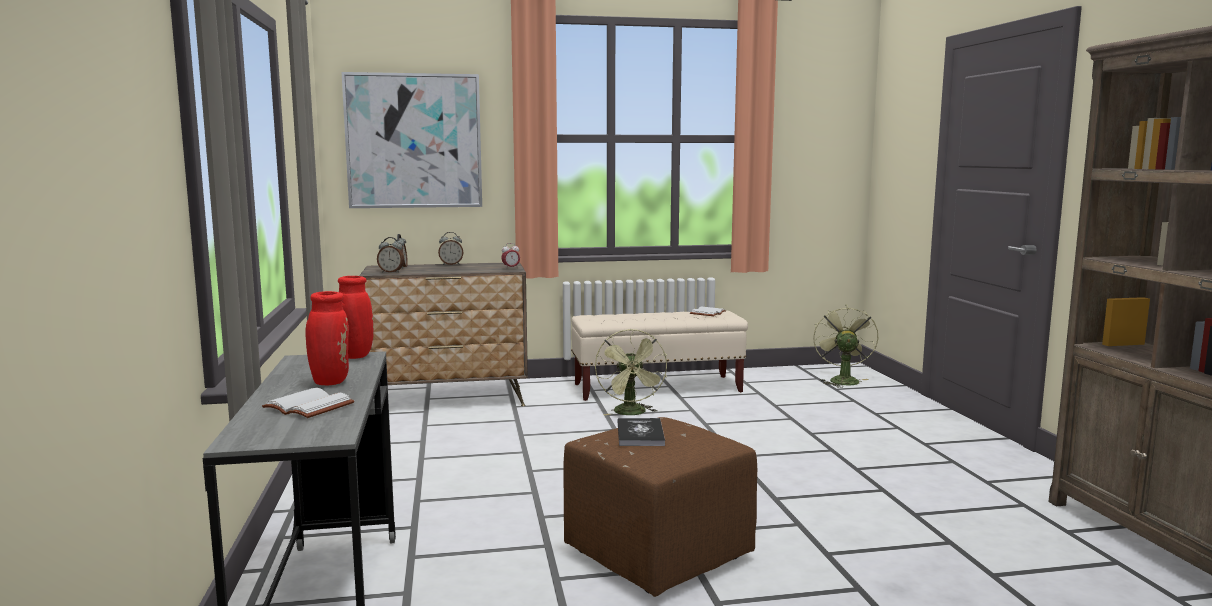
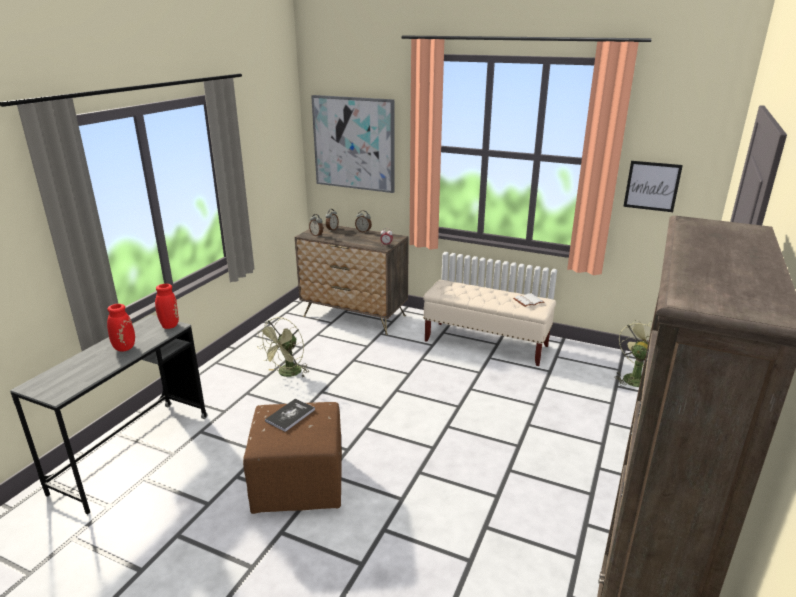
camera: 35 degrees right, 15 degrees up
white book [262,388,354,418] -> none
green fan [595,329,667,416] -> green fan moved to [257,317,309,378]
none -> picture [623,161,683,212]

